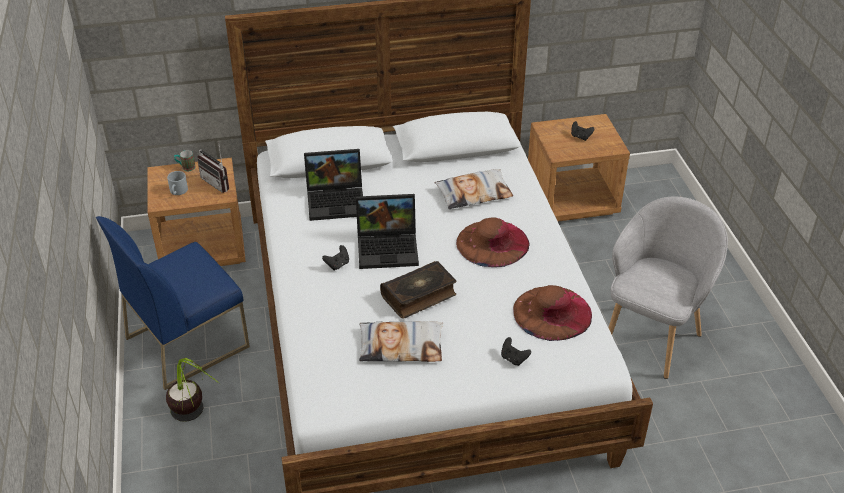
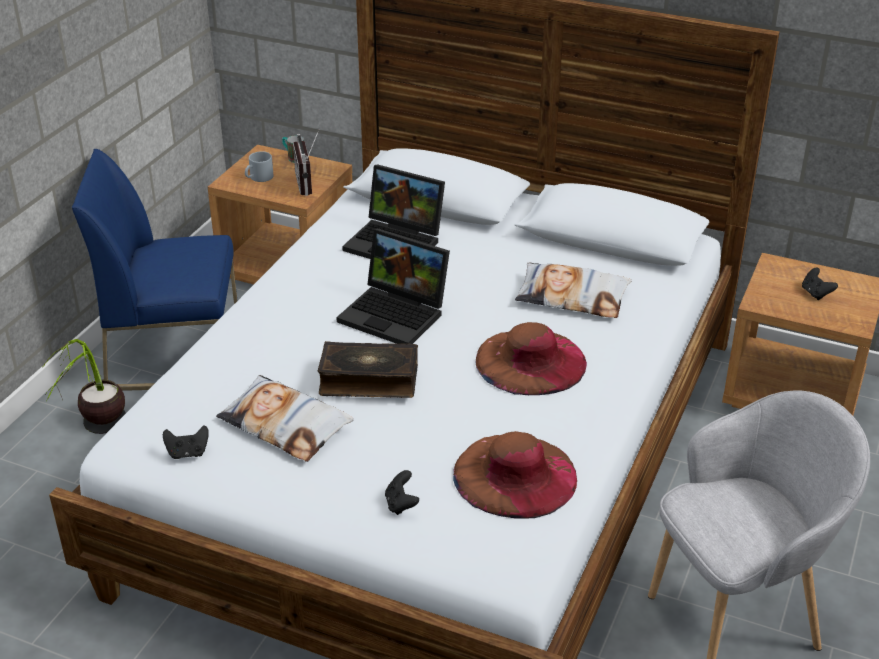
camera: 35 degrees right, 5 degrees down
black game controller [322,245,349,271] -> black game controller moved to [163,425,209,459]

